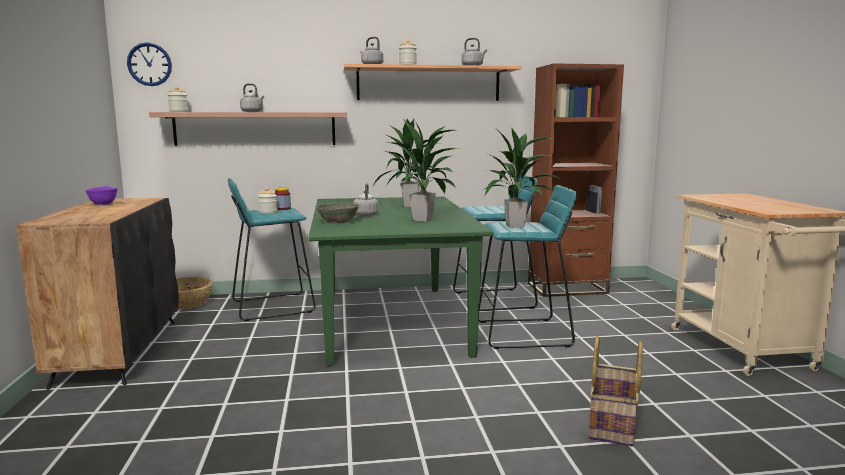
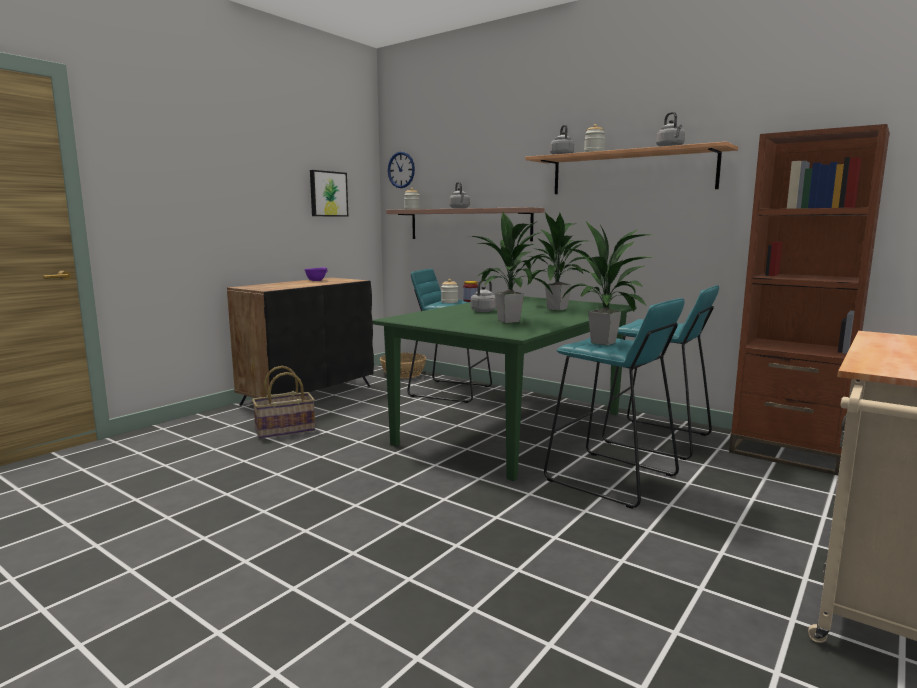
camera: 45 degrees right, 0 degrees up
grey bowl [316,203,360,223] -> none
basket [588,336,643,446] -> basket moved to [252,366,315,439]
none -> picture [310,170,348,217]

